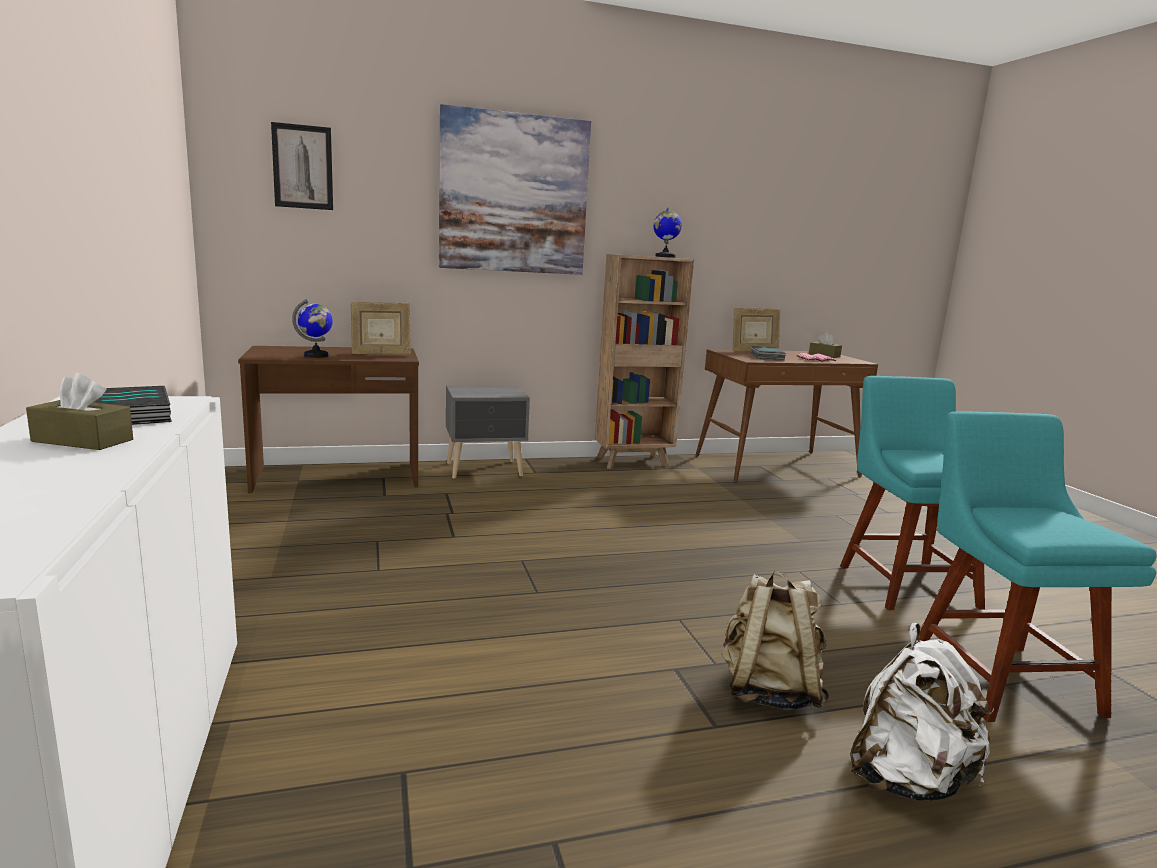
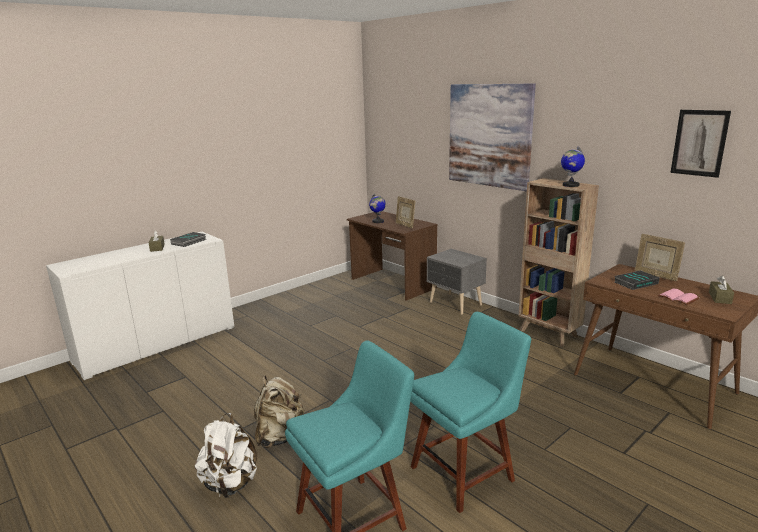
camera: 65 degrees right, 5 degrees up
picture [271,122,333,210] -> picture moved to [671,110,731,178]

